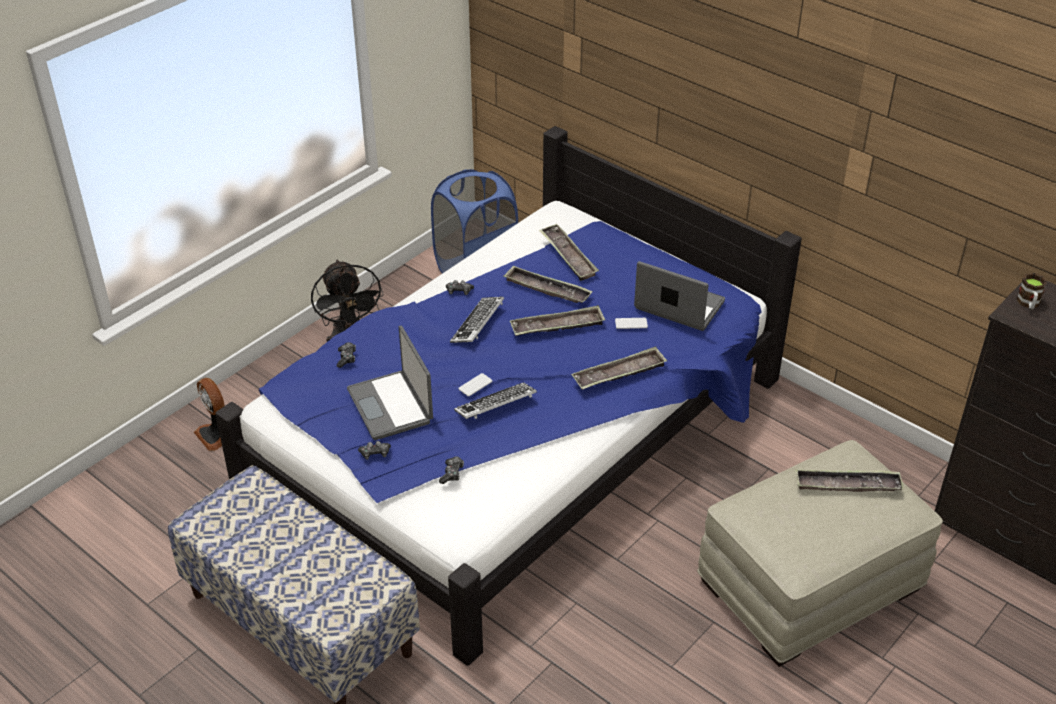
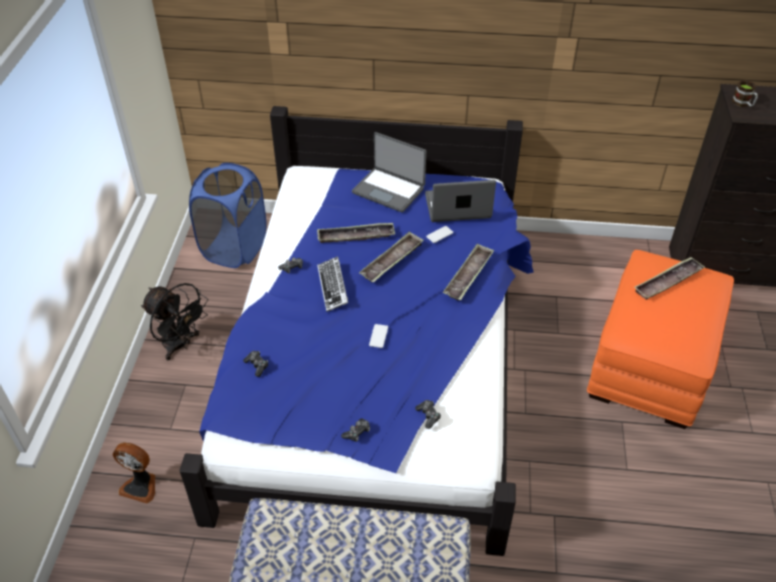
camera: 35 degrees left, 5 degrees up
laptop [347,326,433,440] -> laptop moved to [352,132,426,213]
keyboard [454,383,537,419] -> none
tray [539,224,599,281] -> none
beige ottoman [697,440,943,667] -> orange ottoman [587,250,734,429]

